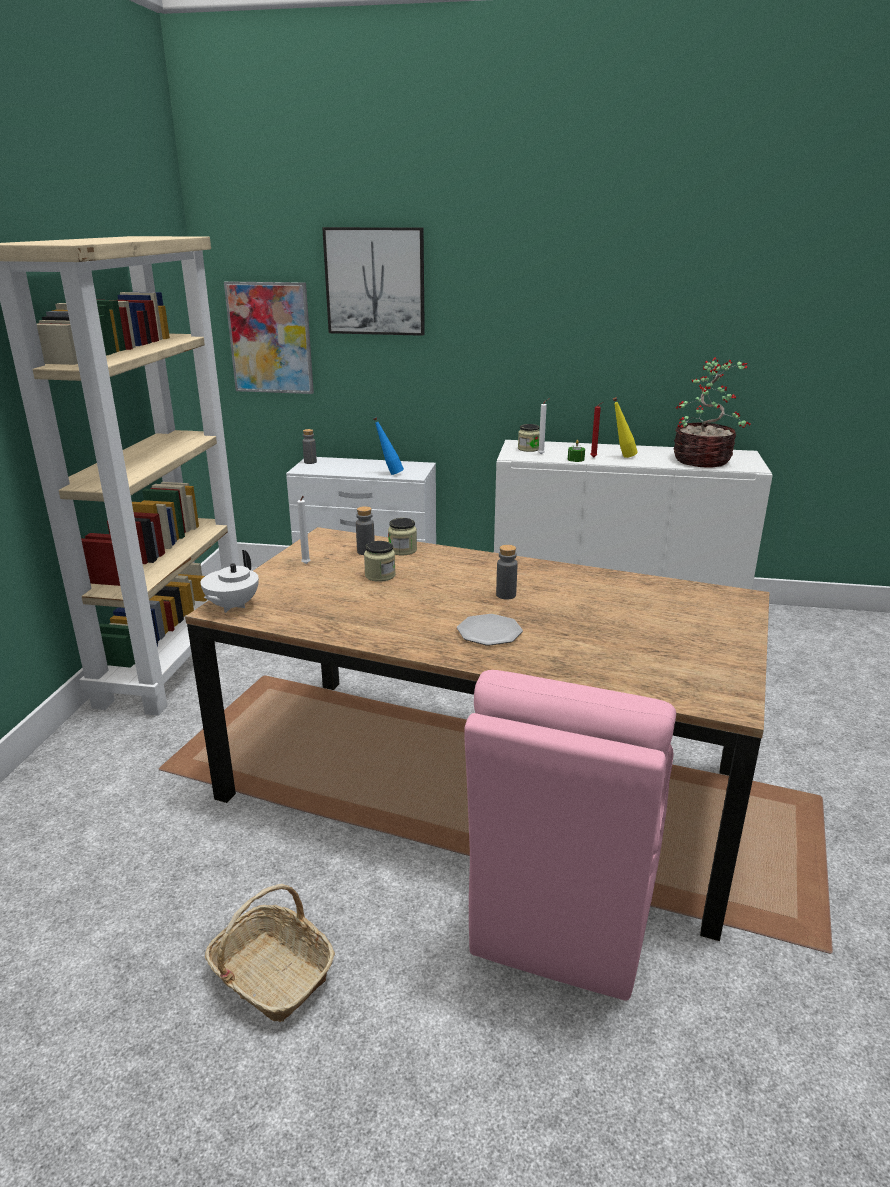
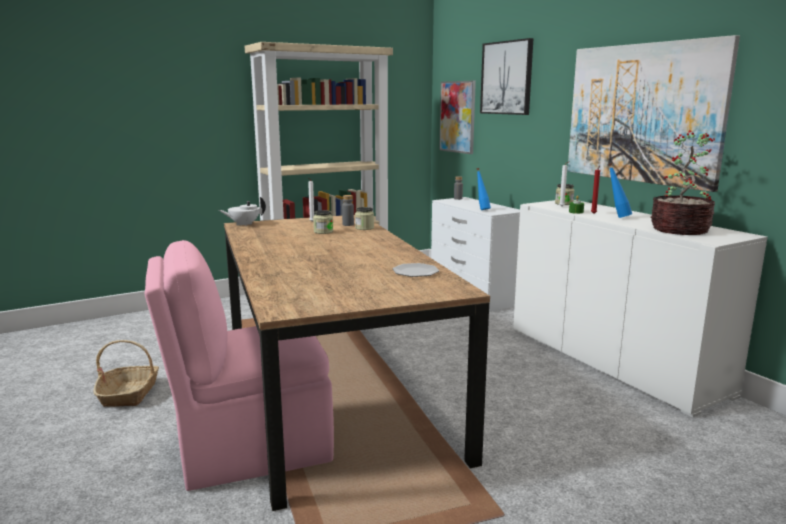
camera: 50 degrees right, 10 degrees down
plate [457,614,523,646] -> plate moved to [392,263,439,277]
grey bottle [496,545,518,599] -> none
yellow bottle [613,397,638,458] -> blue bottle [608,163,632,218]
none -> picture [567,35,740,192]

